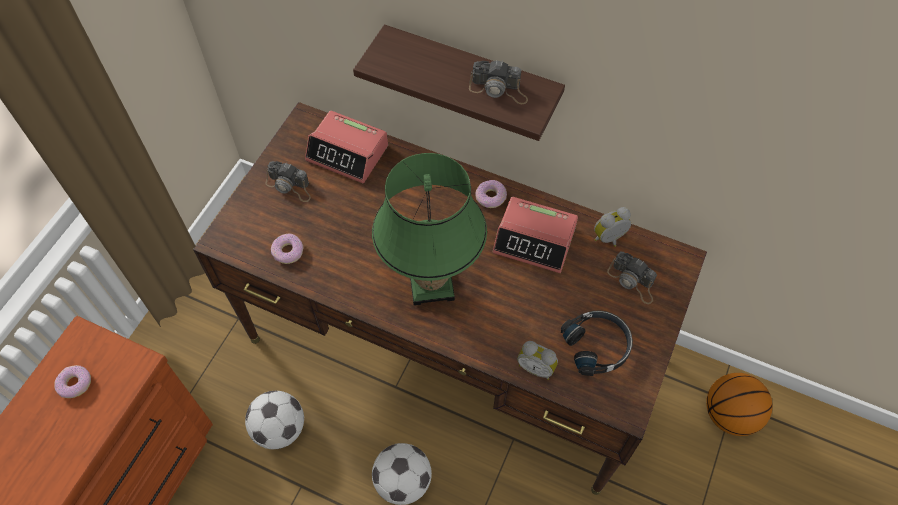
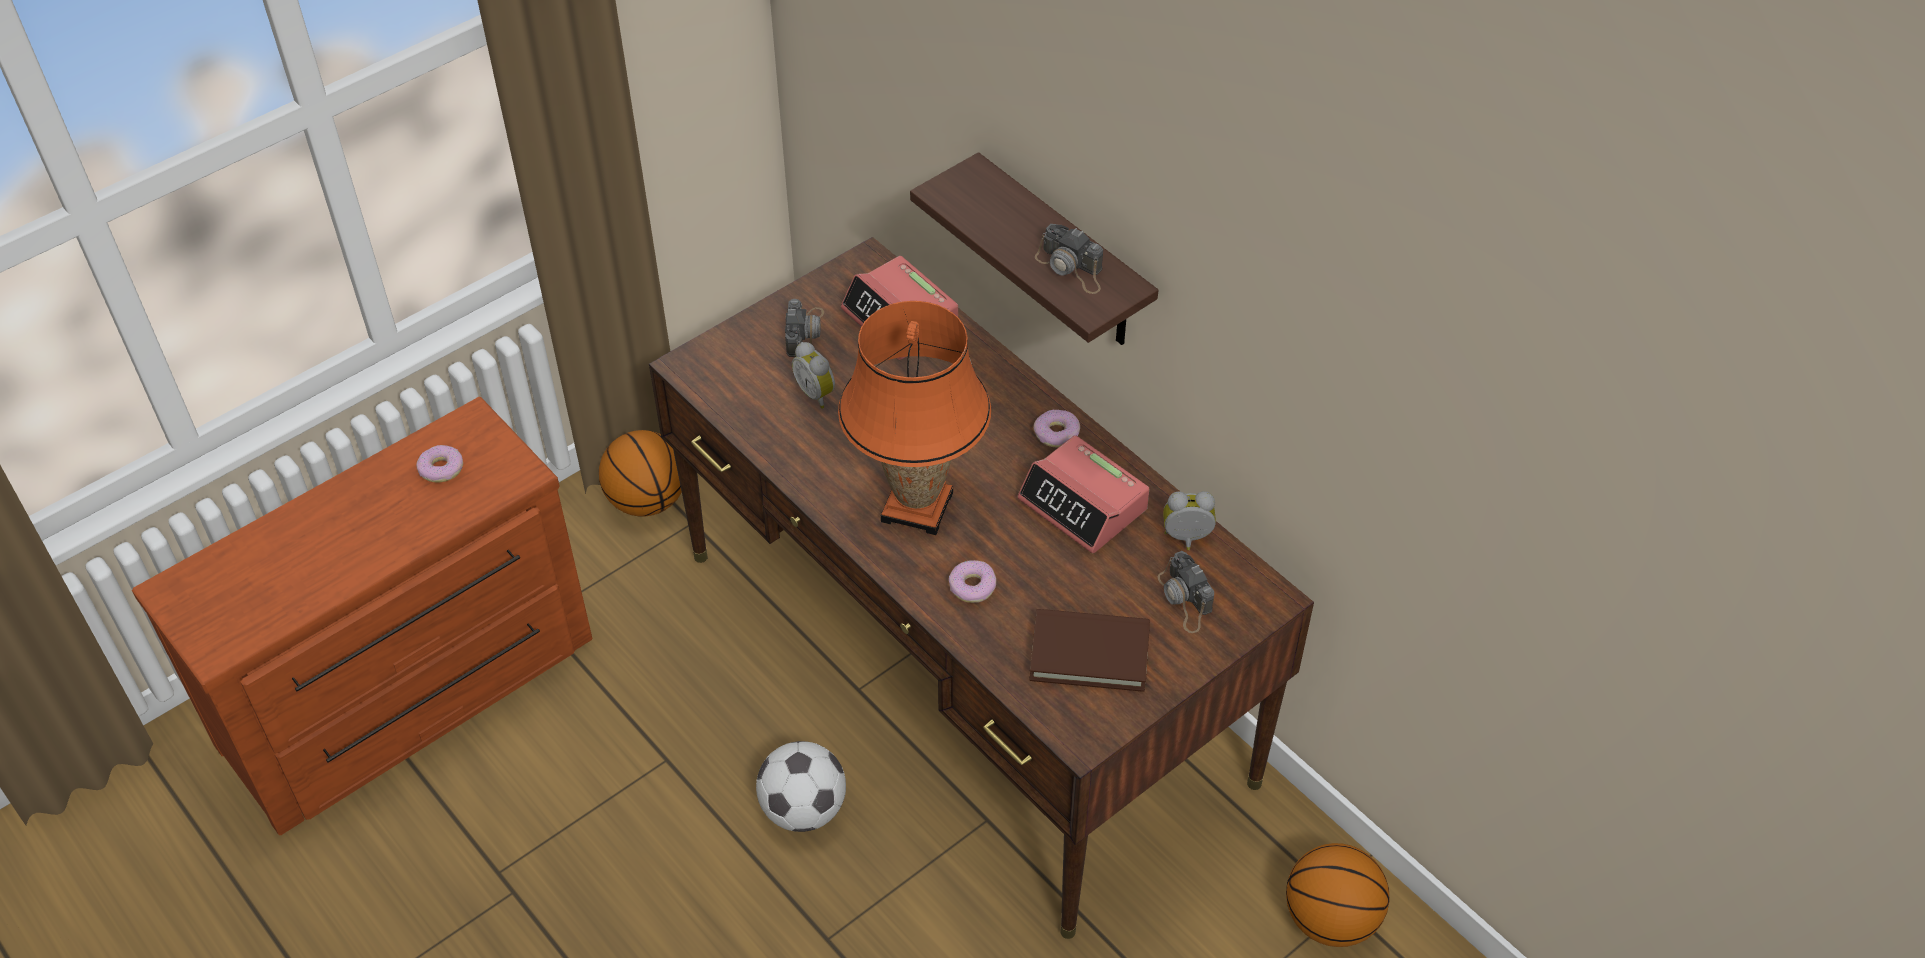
camera: 25 degrees right, 10 degrees down
football [245,391,304,449] -> none
camera [265,161,311,202] -> camera turned 135 degrees counterclockwise [785,299,824,357]
donut [271,233,303,264] -> donut moved to [949,560,996,603]
green table lamp [372,153,487,306] -> orange table lamp [838,301,991,535]
alarm clock [517,341,558,380] -> alarm clock moved to [792,342,835,409]
black headphones [561,311,633,376] -> brown book [1029,609,1150,692]
none -> basketball [599,430,682,516]

